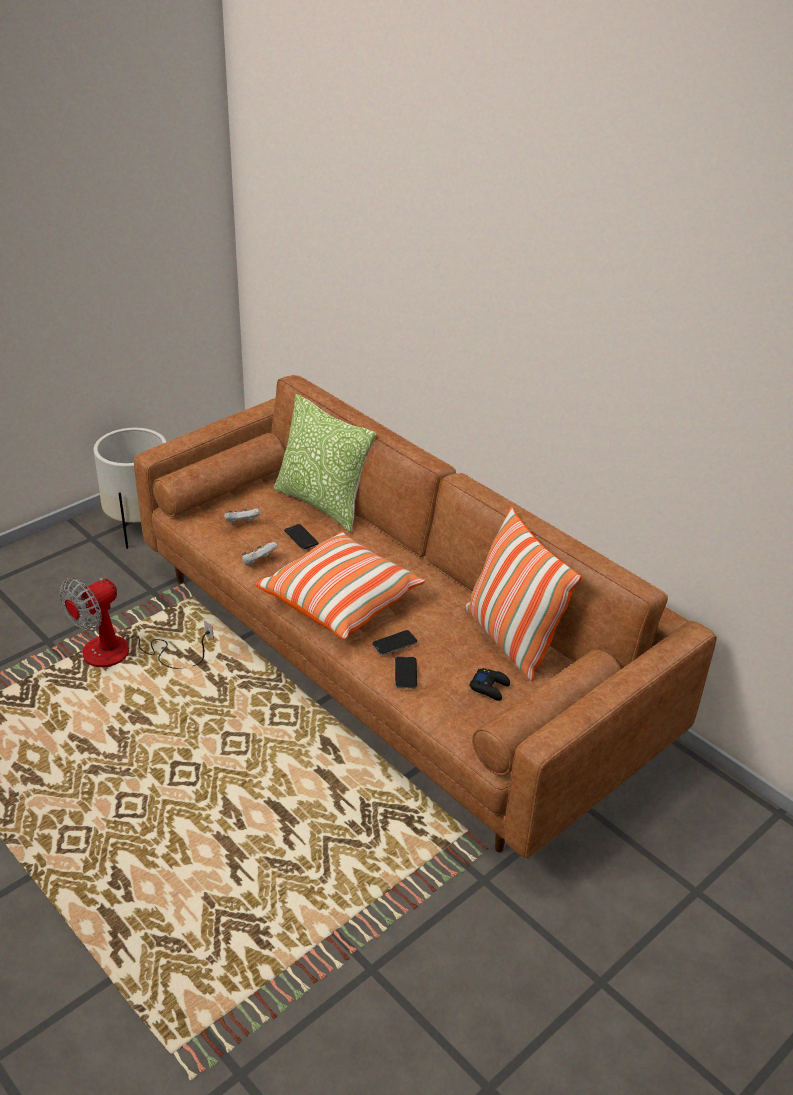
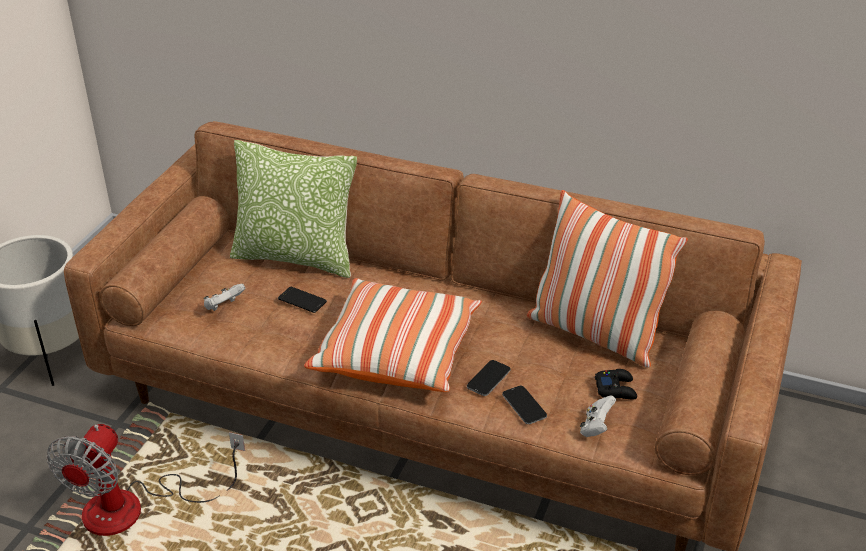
camera: 25 degrees left, 0 degrees up
white game controller [242,542,278,565] -> white game controller moved to [580,395,616,437]

